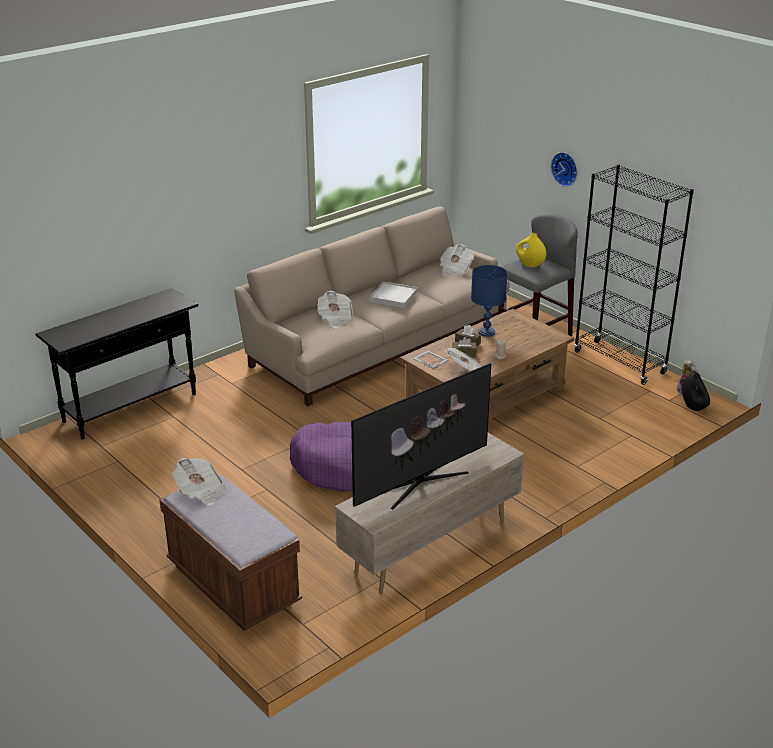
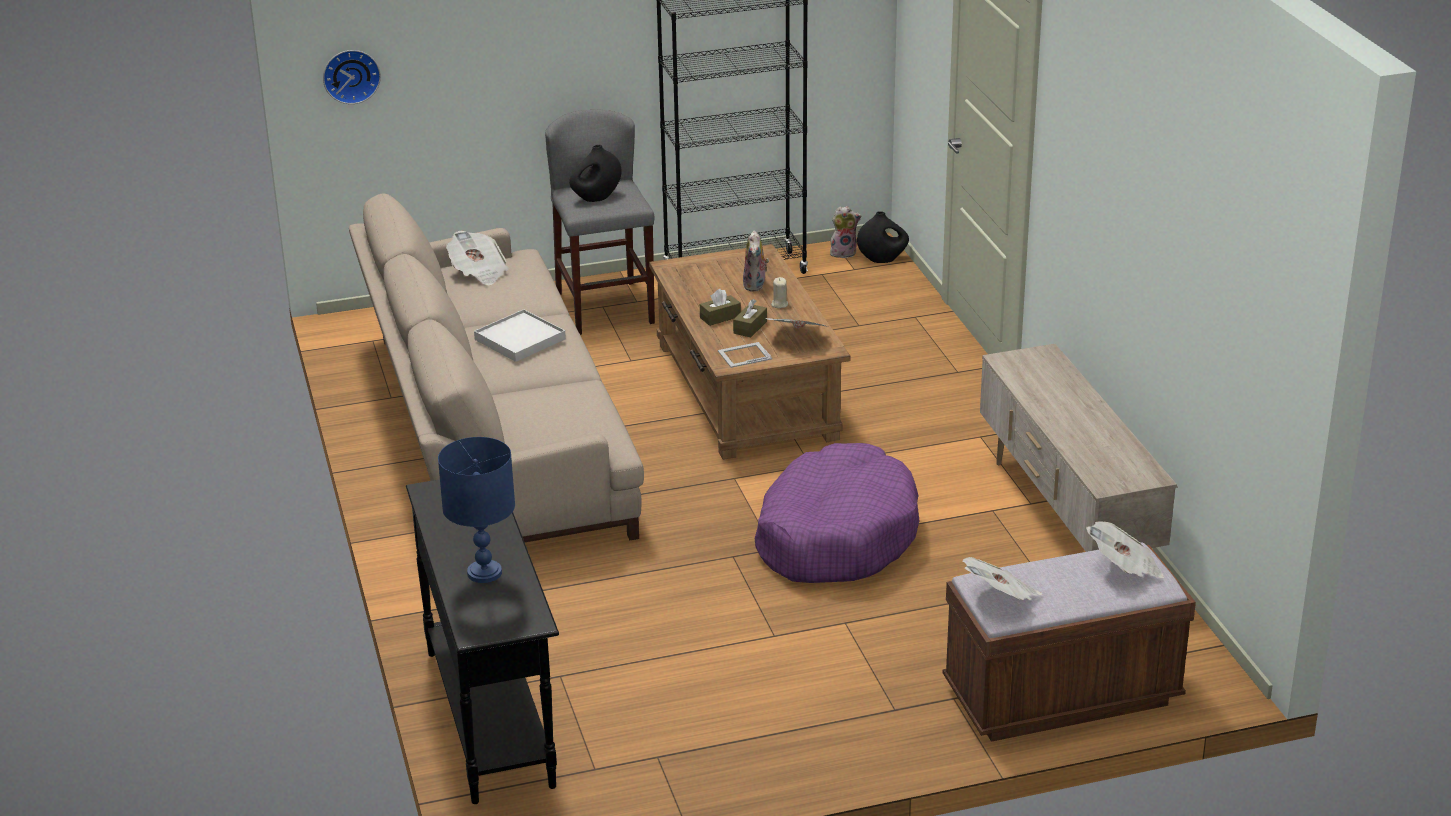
camera: 65 degrees left, 0 degrees up
newspaper [317,291,353,328] -> newspaper moved to [1086,521,1165,578]
television [351,363,491,509] -> none
blue table lamp [471,265,507,337] -> blue table lamp moved to [438,437,515,583]
yellow vase [516,233,547,267] -> black vase [569,145,621,202]
wall clock [551,152,578,187] -> wall clock moved to [323,50,381,104]
none -> plush toy [743,230,769,292]

